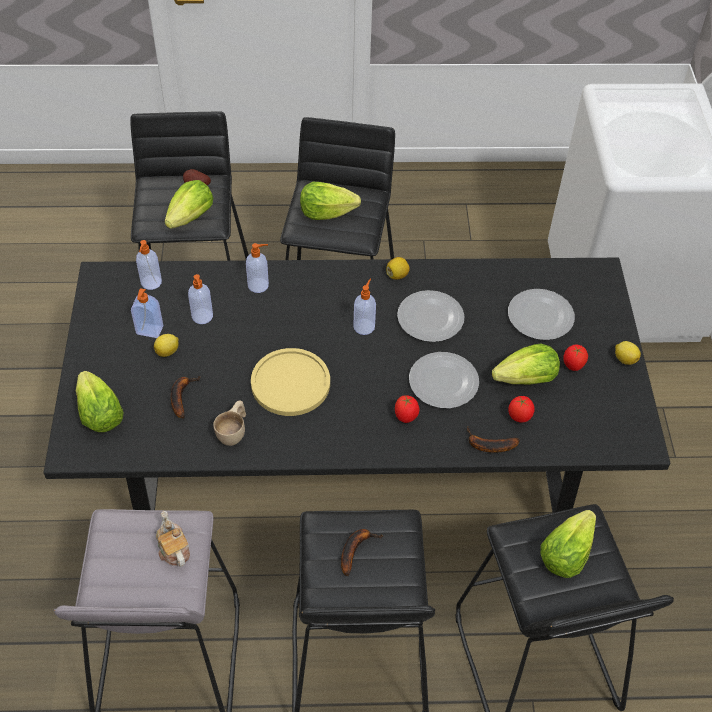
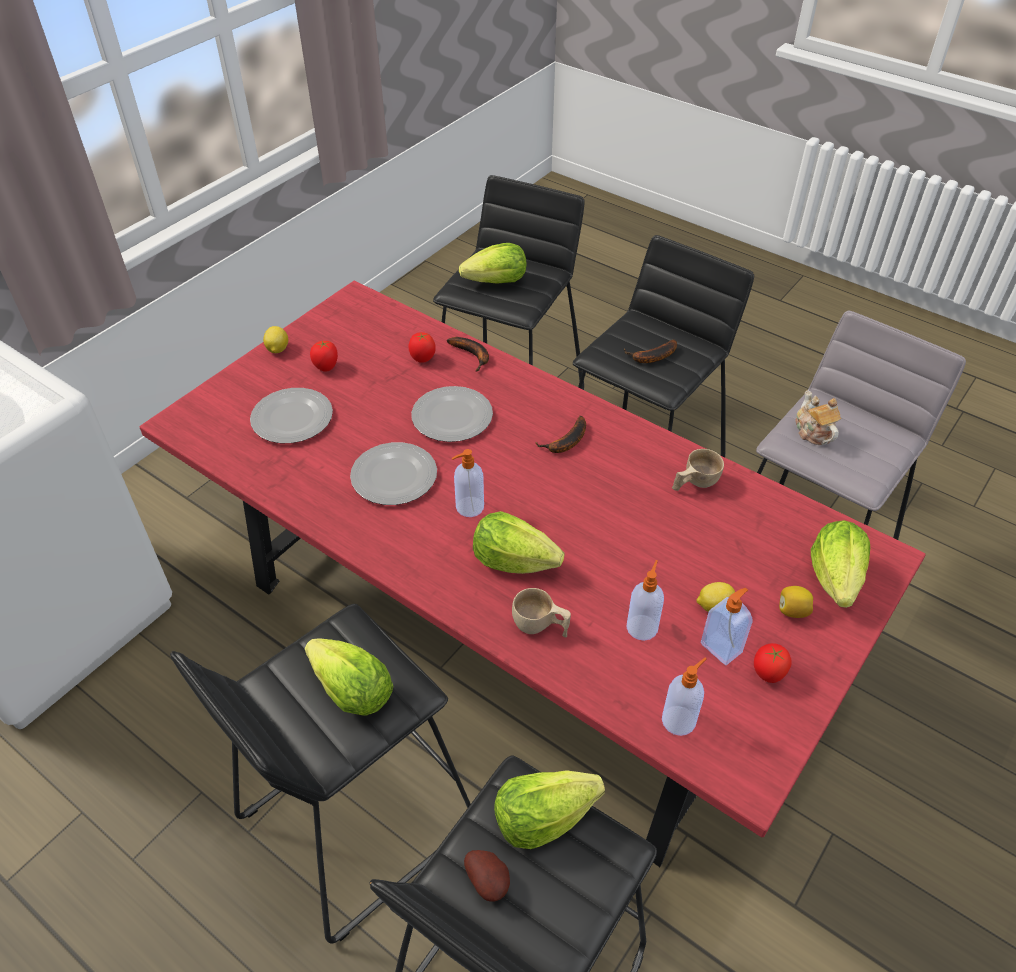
camera: 140 degrees left, 5 degrees down
black dining table [44,258,670,513] -> red dining table [140,281,925,867]
teapot [156,511,190,567] -> teapot turned 150 degrees clockwise [795,390,841,445]
banana [171,376,200,418] -> banana moved to [535,416,586,453]
soap dispenser [246,243,269,293] -> beige cup [512,588,571,638]
yellow plate [251,348,330,416] -> none
lemon [386,257,410,280] -> lemon moved to [779,586,813,618]
tomato [395,395,419,423] -> tomato moved to [754,643,792,683]
lettuce [492,344,560,385] -> lettuce moved to [473,511,564,574]

